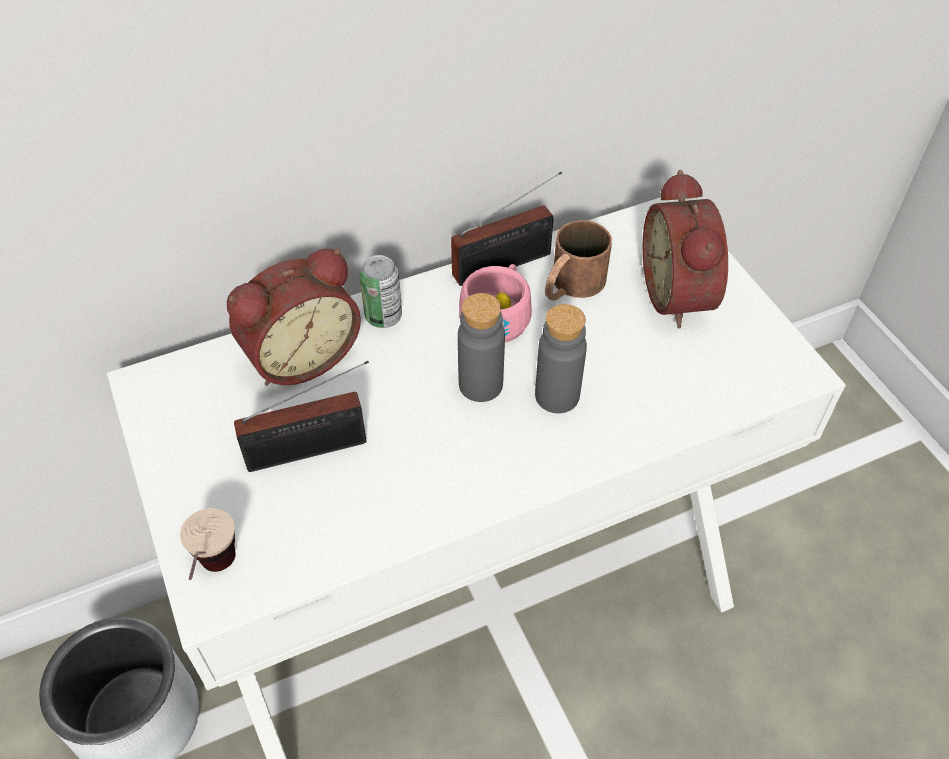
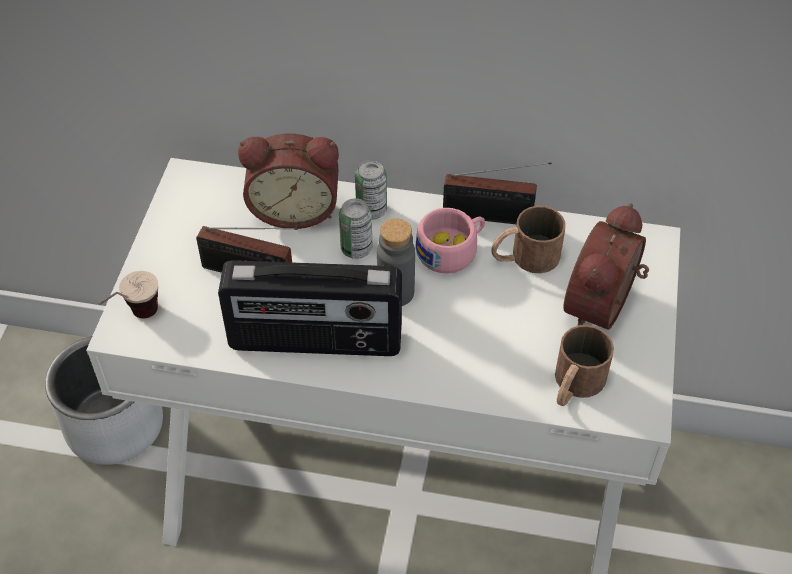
camera: 35 degrees right, 0 degrees up
grey bottle [535,304,587,413] -> none
none -> radio [218,260,402,356]
none -> can [339,198,372,259]
none -> brown mug [555,325,614,406]

